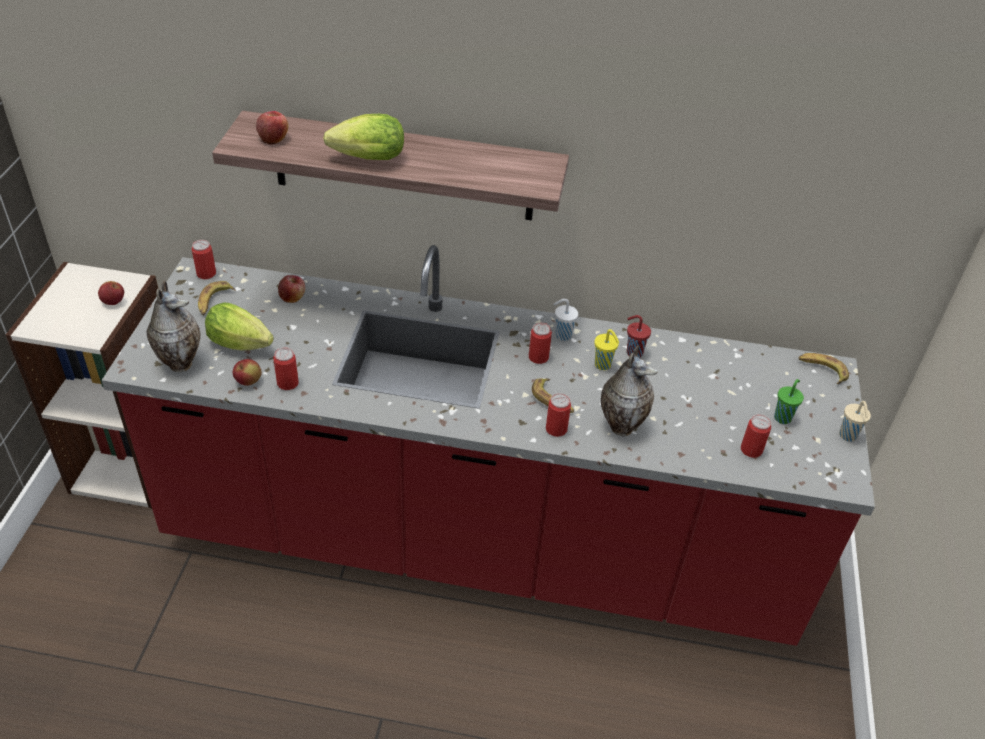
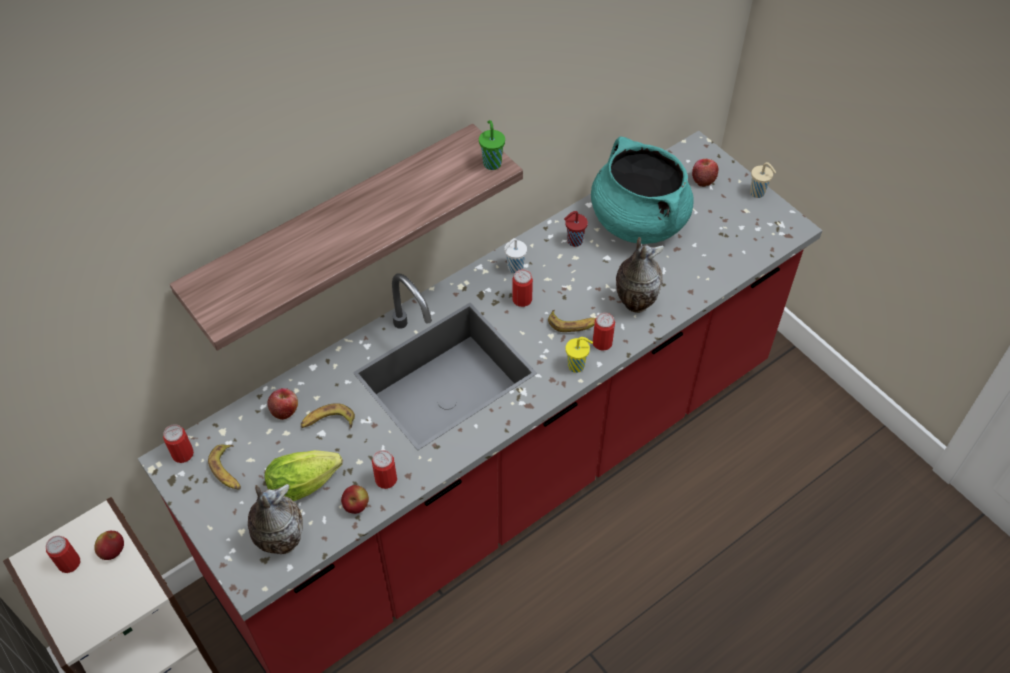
camera: 45 degrees left, 10 degrees up
apple [256,111,288,145] -> apple moved to [692,159,718,187]
lettuce [323,114,404,160] -> none
yellow cup [594,329,619,370] -> yellow cup moved to [565,337,593,373]
can [741,414,771,458] -> can moved to [46,536,80,573]
green cup [774,379,804,424] -> green cup moved to [479,120,505,170]
banana [799,353,849,384] -> banana moved to [301,403,355,428]
none -> turquoise cooking pot [591,136,694,244]

